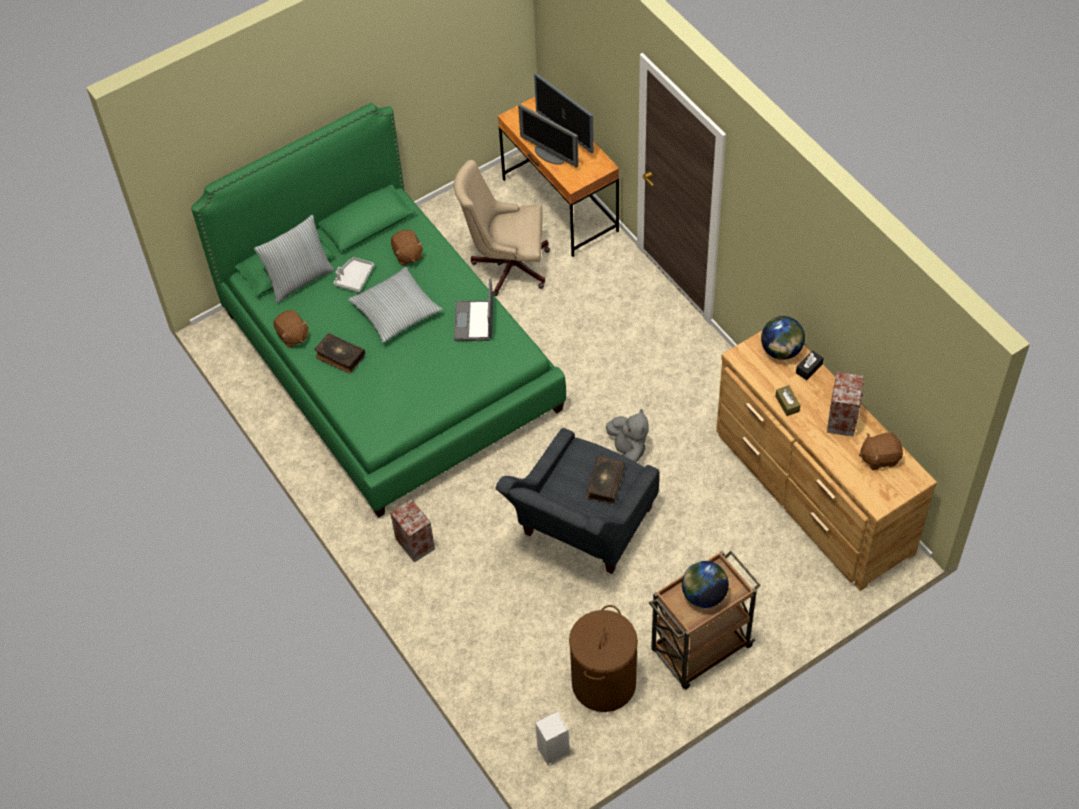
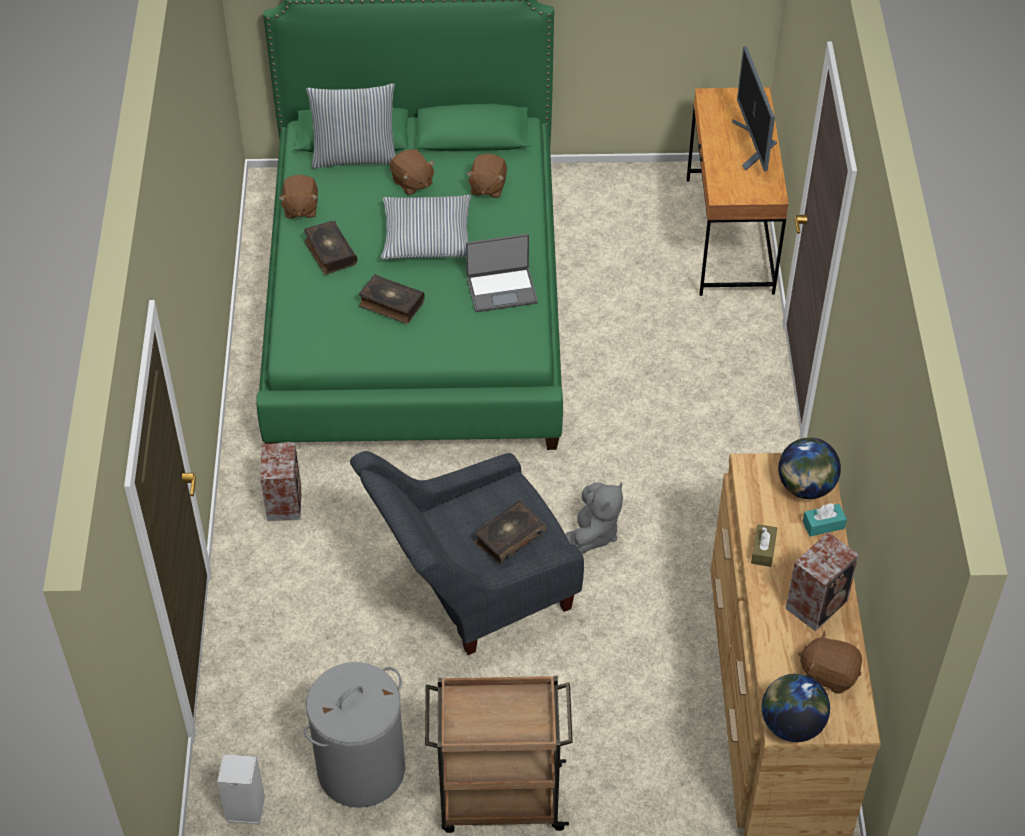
camera: 30 degrees right, 5 degrees down
grey tray [334,257,374,292] -> brown plush toy [390,149,435,195]
beige office chair [454,160,550,296] -> none
laptop [454,279,493,341] -> laptop turned 135 degrees counterclockwise [466,234,538,312]
monitor [518,104,579,168] -> none
brown laundry basket [569,605,638,712] -> grey laundry basket [304,662,405,808]
globe [682,561,729,608] -> globe moved to [762,674,830,742]
black tissue box [796,351,824,380] -> turquoise tissue box [803,503,847,536]
none -> book [359,274,425,324]

